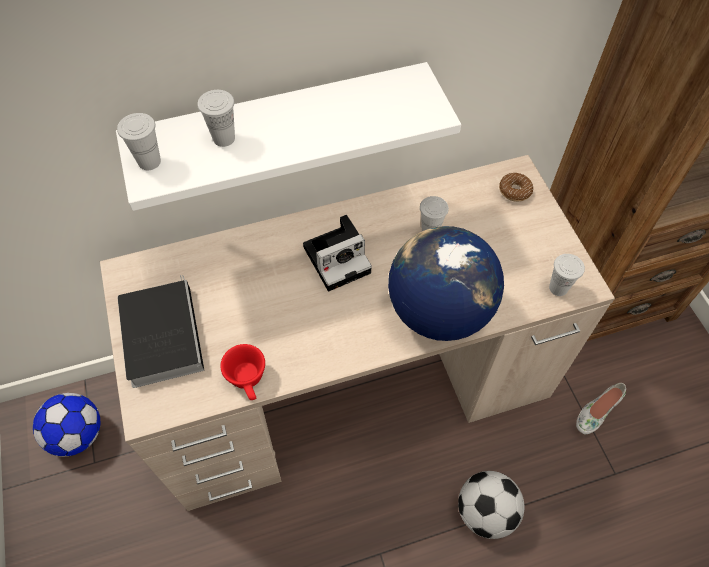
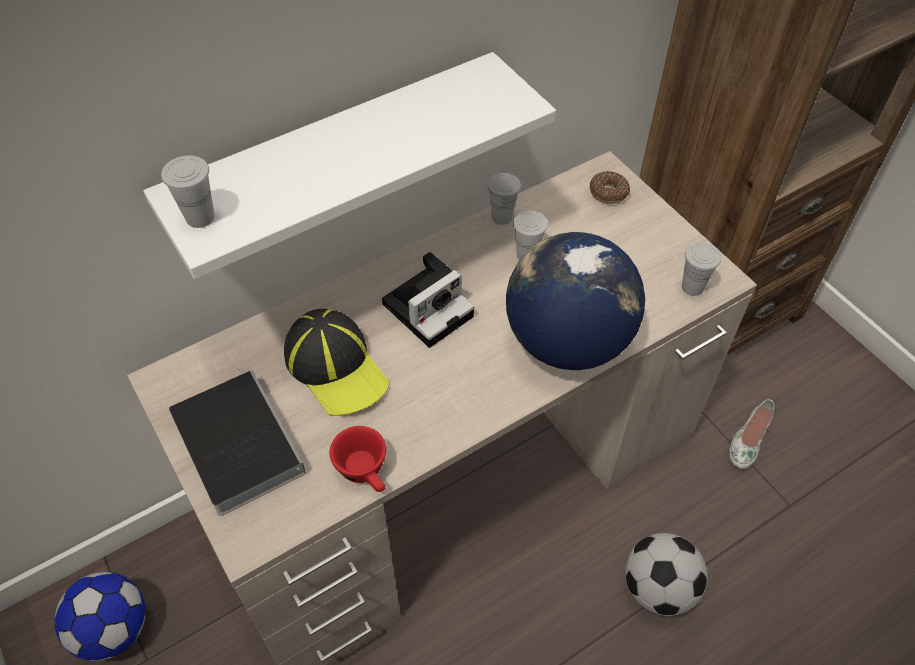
camera: 15 degrees left, 5 degrees down
white cup [197,90,235,147] -> white cup moved to [487,173,521,225]
none -> cap [284,308,390,416]

